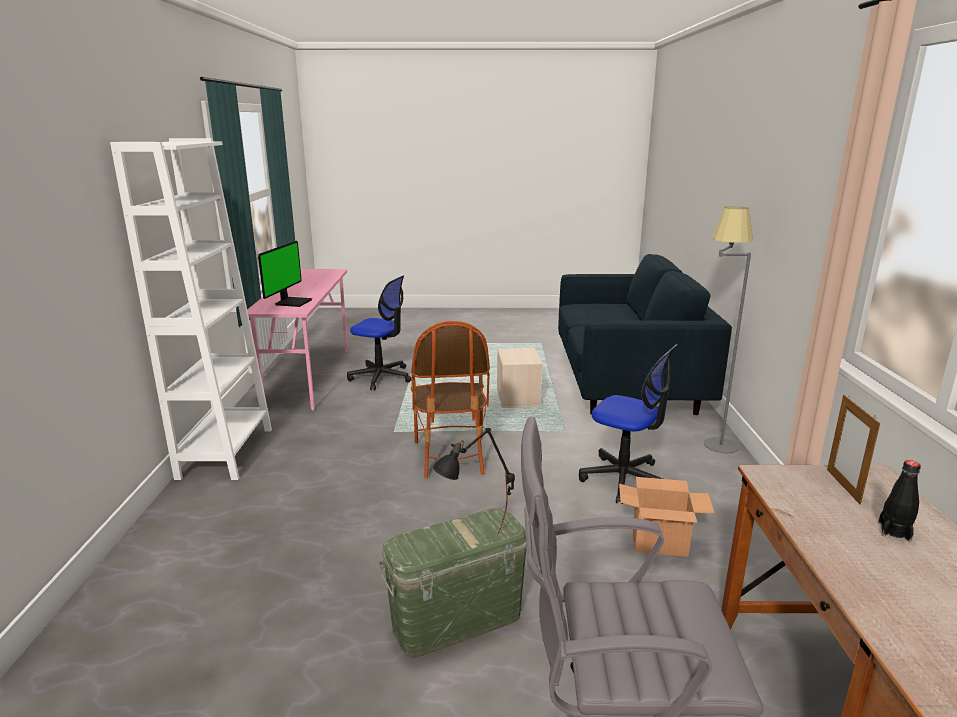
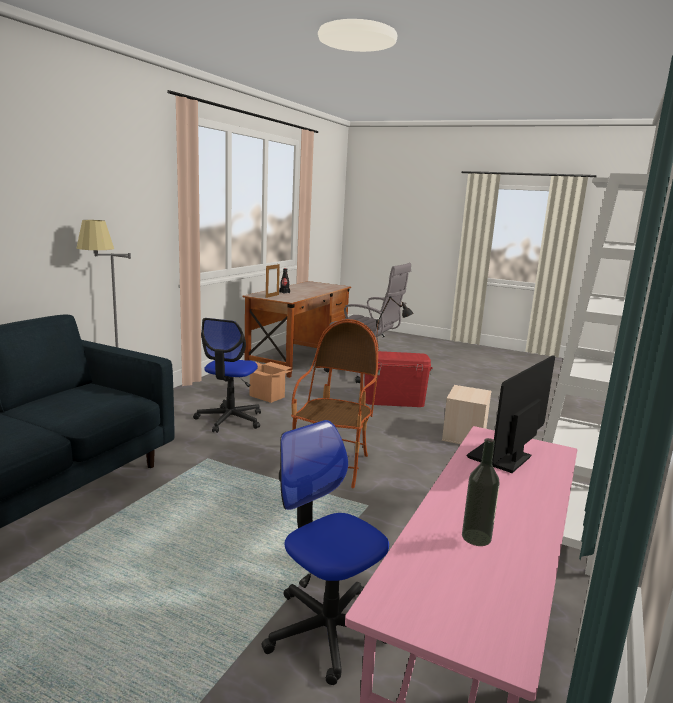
camera: 155 degrees left, 5 degrees down
green storage box [379,508,526,658] -> red storage box [364,351,433,407]
beige storage box [497,348,543,408] -> beige storage box moved to [442,385,492,444]
office chair [579,344,678,504] -> office chair turned 135 degrees counterclockwise [193,318,261,433]
none -> bottle [462,438,500,546]

